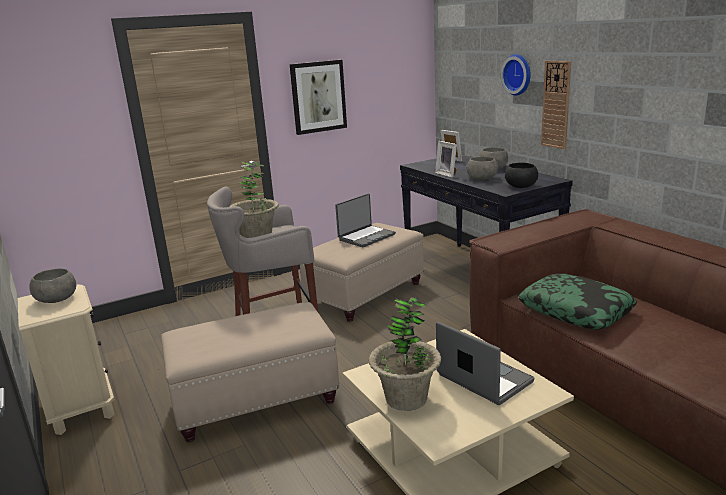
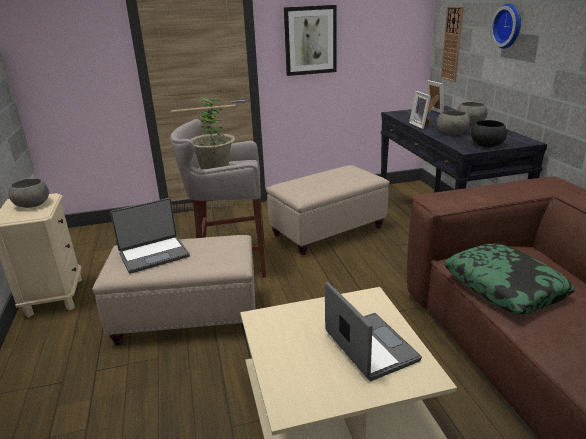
camera: 15 degrees right, 5 degrees up
laptop [335,194,396,247] -> laptop moved to [110,198,190,274]
potted plant [369,297,442,411] -> none
wall clock [541,61,571,149] -> wall clock moved to [441,6,464,82]

